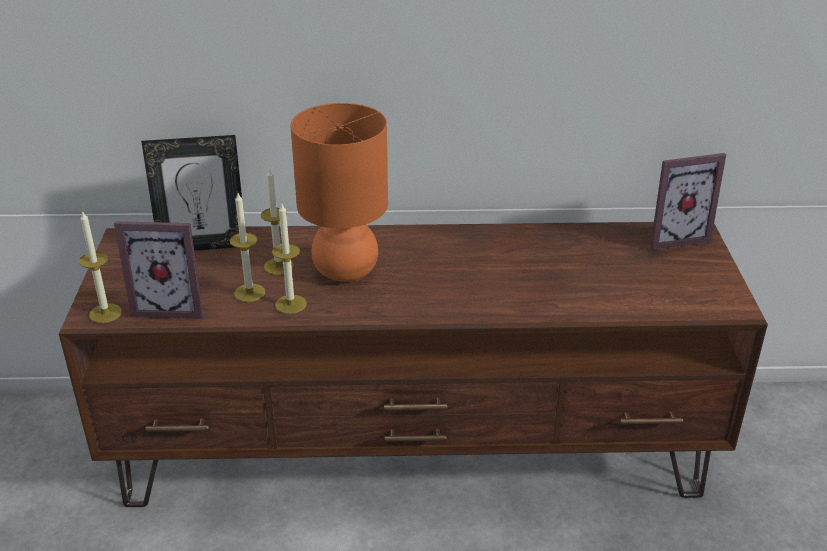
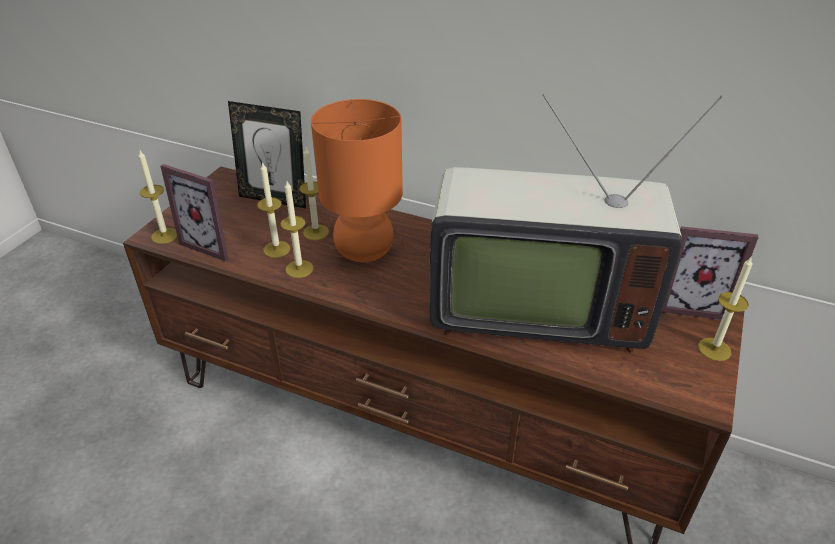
camera: 25 degrees right, 5 degrees up
none -> television [429,94,723,353]
none -> candle [698,257,753,361]

